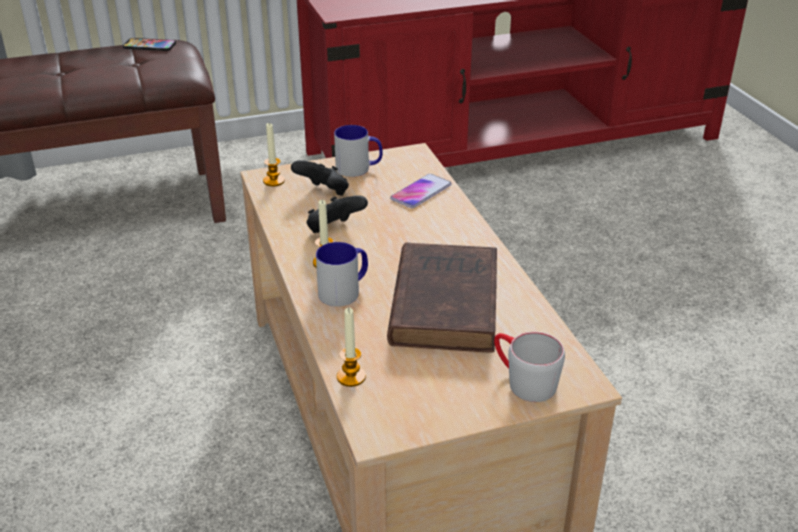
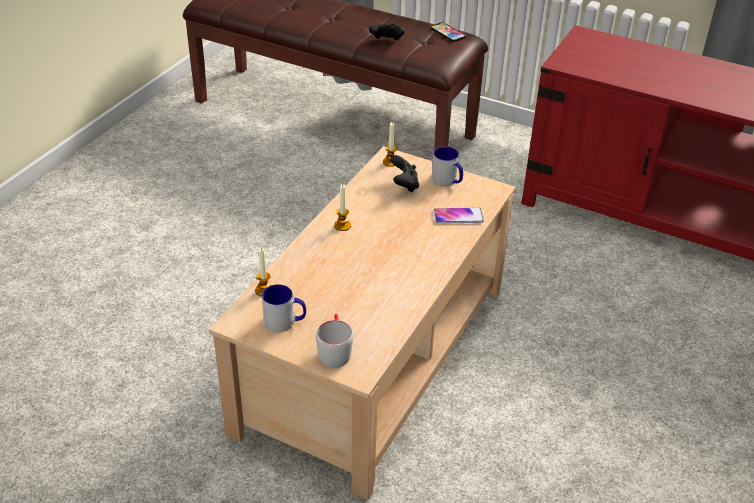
camera: 45 degrees right, 5 degrees up
black game controller [306,195,368,233] -> black game controller moved to [369,23,405,40]
mug [316,242,368,306] -> mug moved to [262,284,306,332]
brown book [387,242,497,352] -> none

